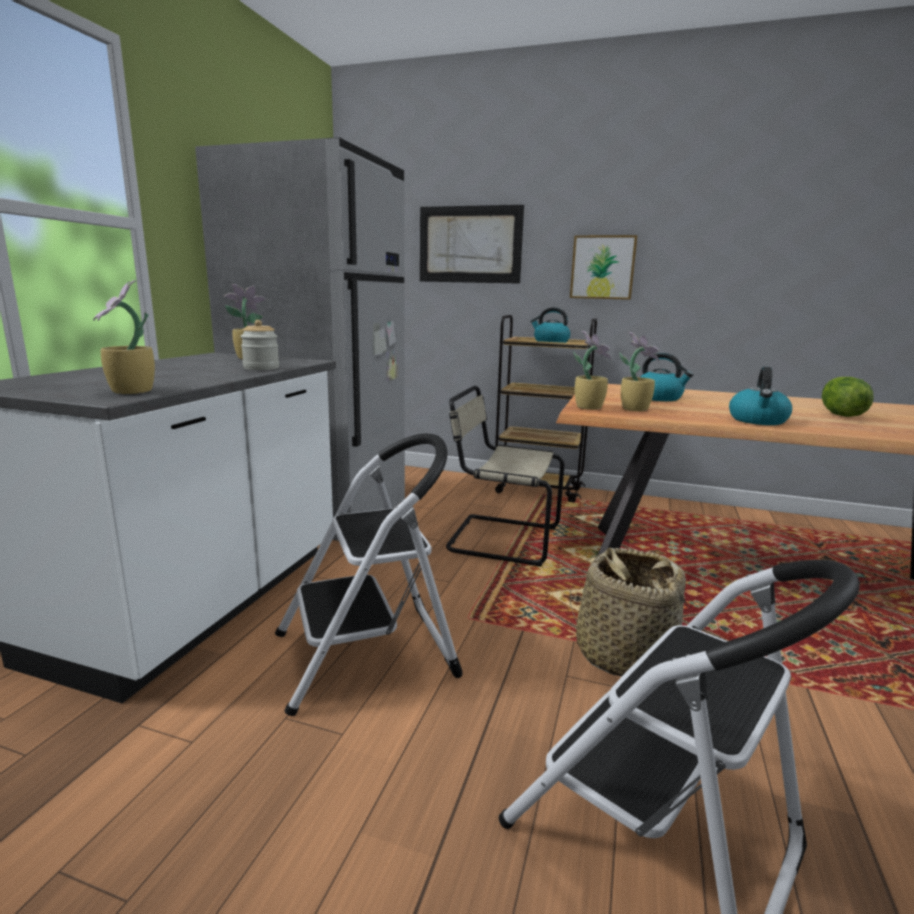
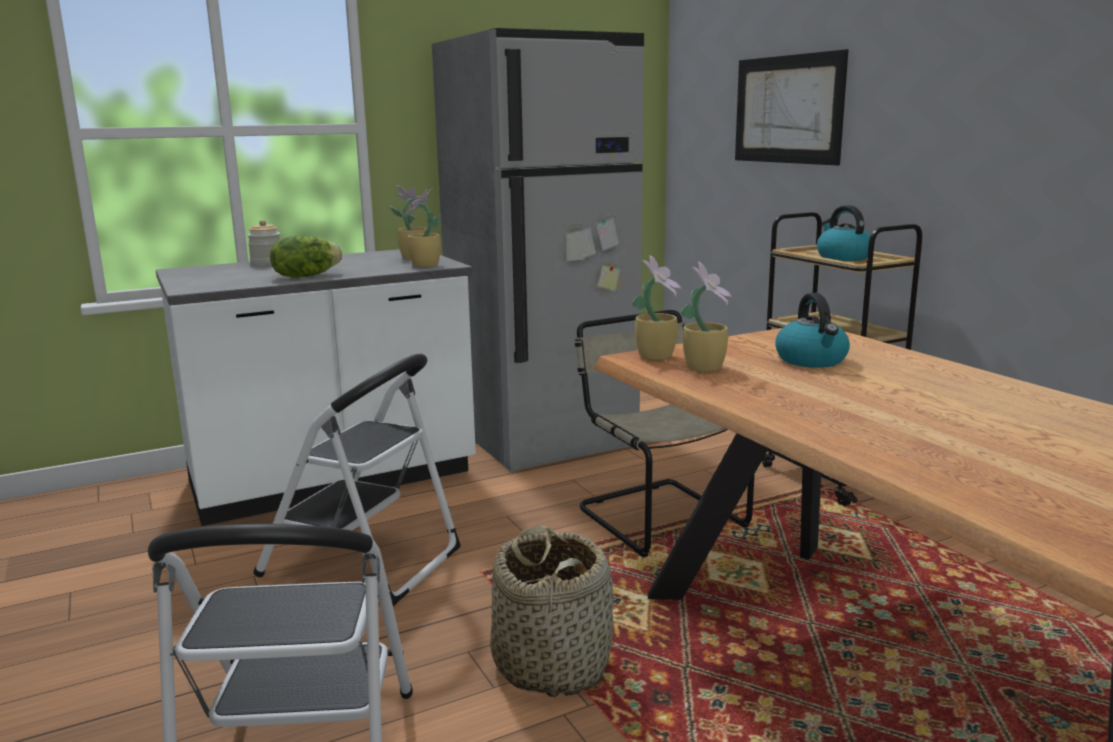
camera: 45 degrees right, 0 degrees up
potted plant [93,280,155,394] -> potted plant moved to [403,189,441,267]
jar [240,320,279,370] -> jar moved to [247,220,280,265]
picture [570,235,638,300] -> none
kettle [729,367,792,425] -> none
lettuce [822,377,874,417] -> lettuce moved to [270,235,342,277]

